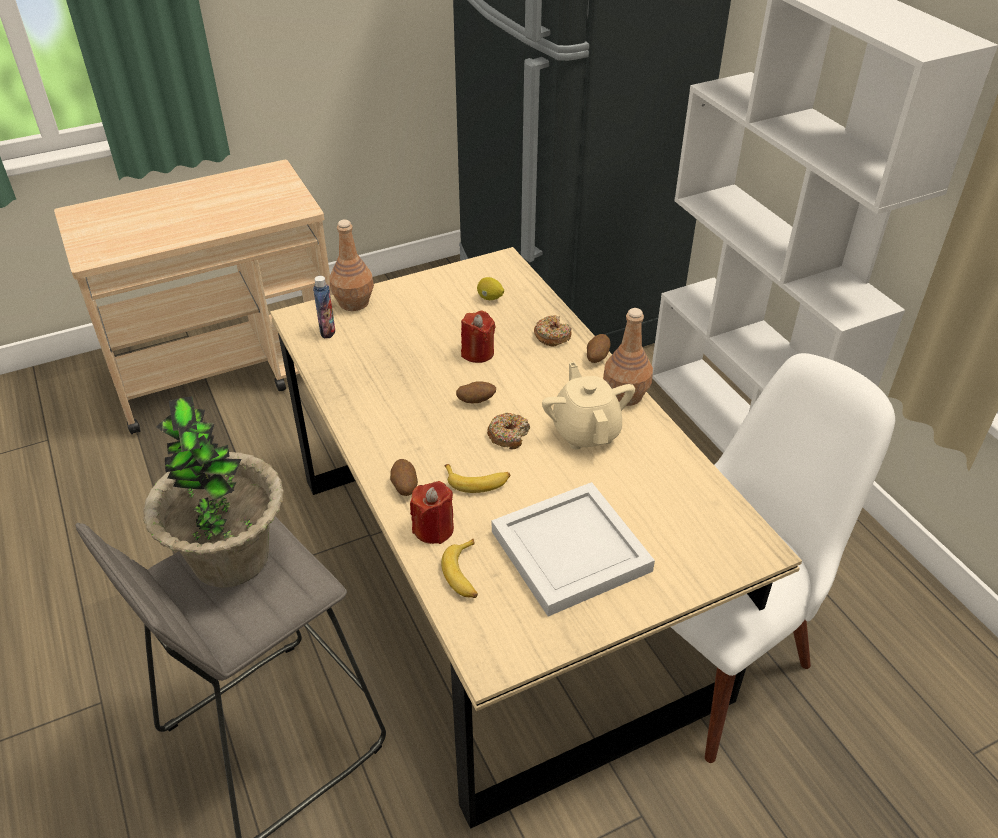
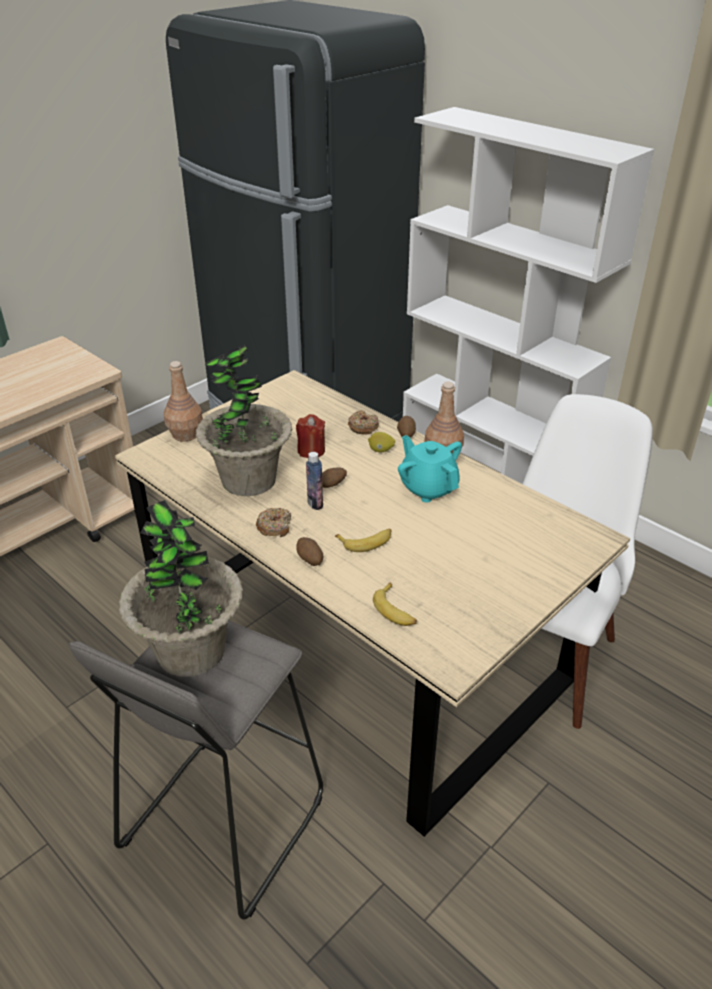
camera: 20 degrees left, 5 degrees down
bottle [313,276,335,339] -> bottle moved to [306,452,323,510]
red candle [410,481,454,544] -> none
lemon [477,277,504,300] -> lemon moved to [368,432,395,452]
donut [487,413,530,449] -> donut moved to [256,508,291,537]
white tray [492,482,655,617] -> none
beige teapot [542,362,635,450] -> turquoise teapot [398,435,462,503]
none -> potted plant [196,344,292,496]

